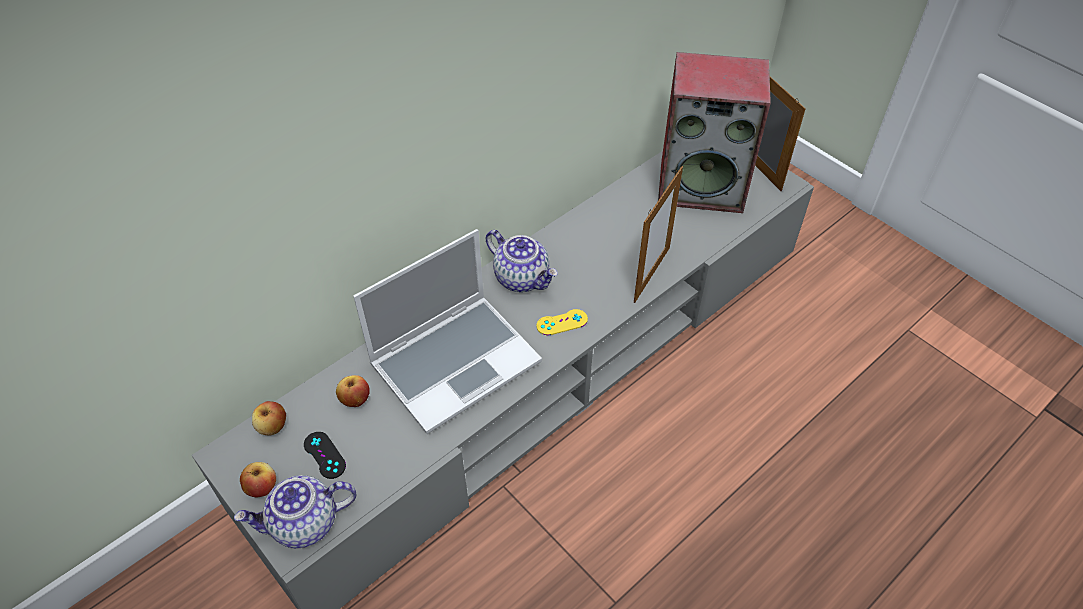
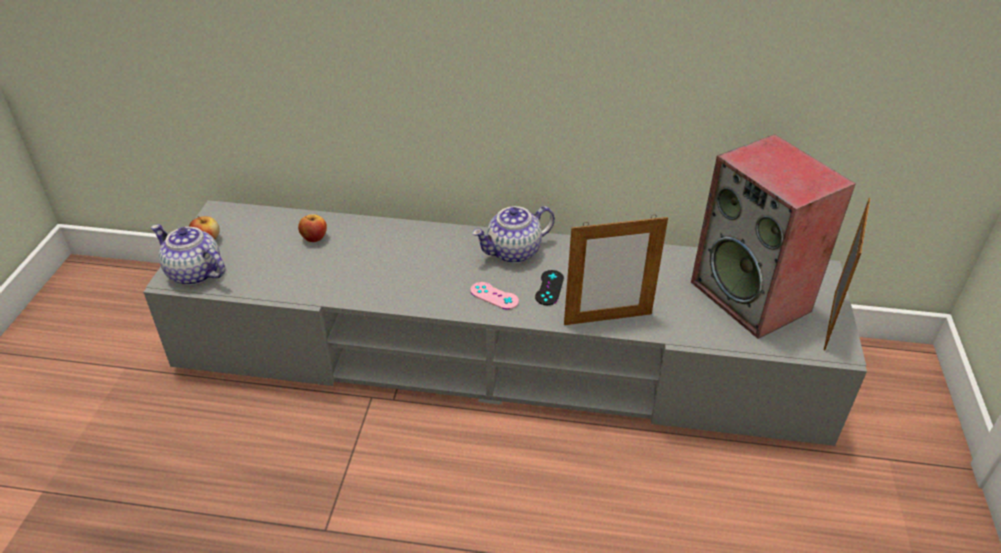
camera: 50 degrees right, 10 degrees down
apple [252,401,286,435] -> none
black game controller [304,432,346,479] -> black game controller moved to [535,270,564,305]
laptop [353,229,542,434] -> none
teapot [486,230,558,292] -> teapot turned 60 degrees clockwise [472,206,555,263]
yellow game controller [536,309,588,335] -> pink game controller [471,282,519,309]

